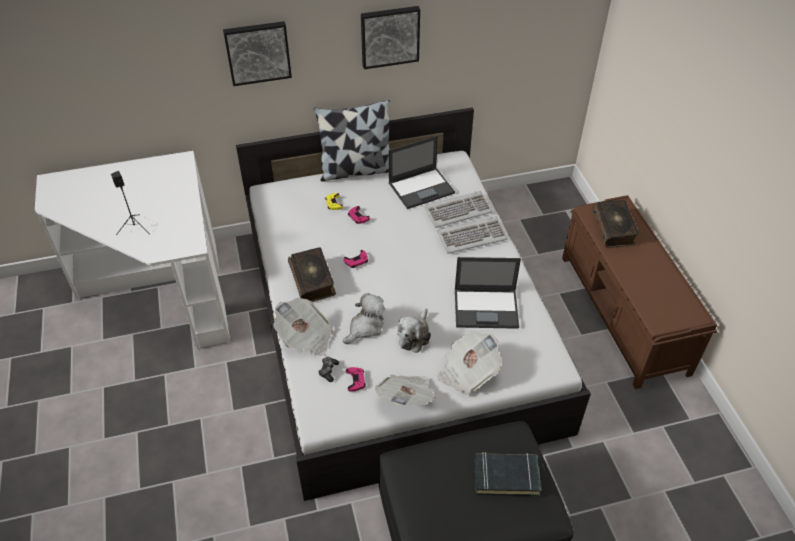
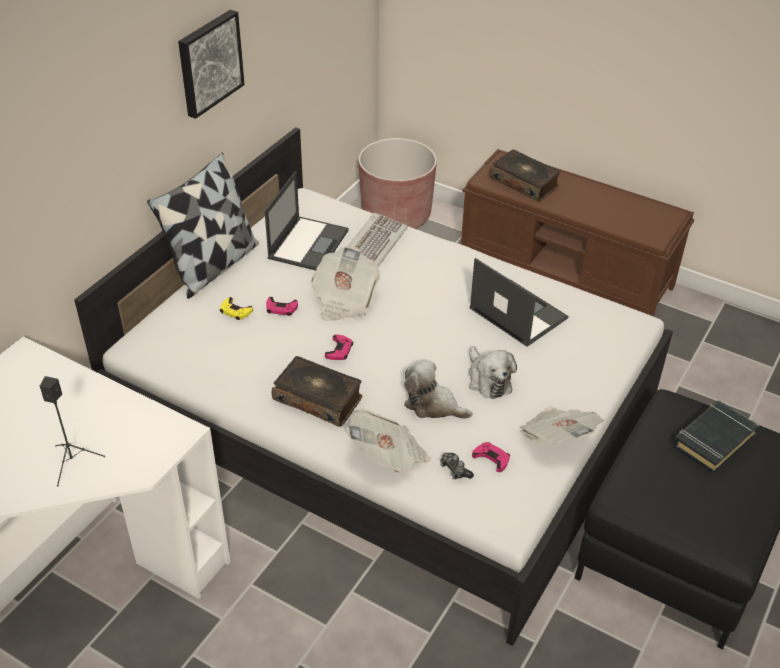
camera: 45 degrees left, 5 degrees down
picture [223,21,292,86] -> none
plush toy [343,293,385,344] -> plush toy turned 60 degrees counterclockwise [404,359,473,419]
keyboard [437,216,508,254] -> none
newspaper [438,331,502,395] -> newspaper moved to [311,246,380,321]
laptop [455,257,521,329] -> laptop turned 90 degrees counterclockwise [469,258,569,347]
none -> brown planter [358,138,437,229]

